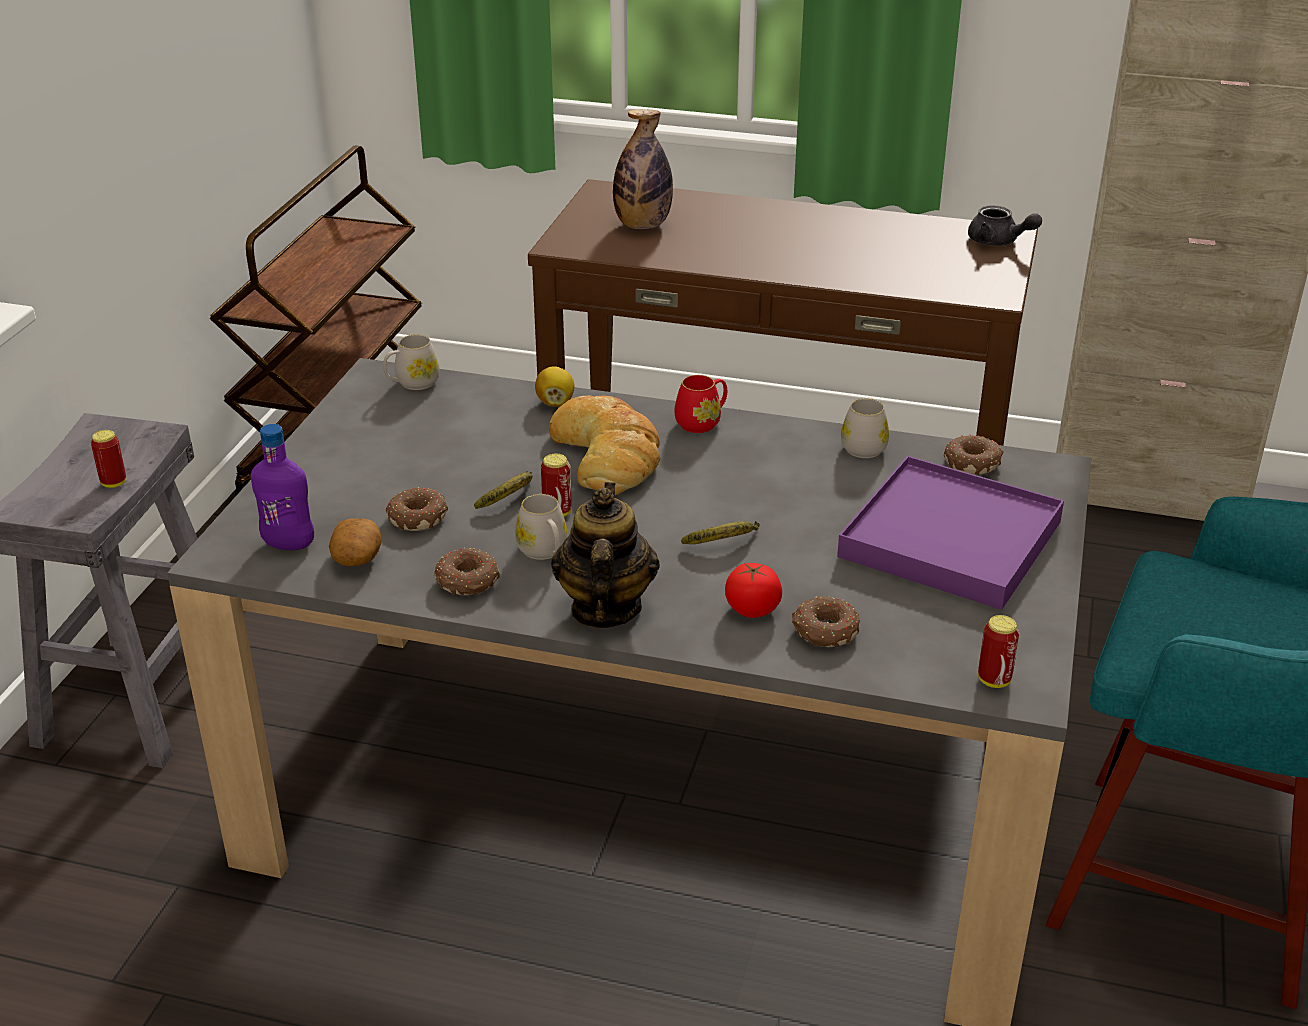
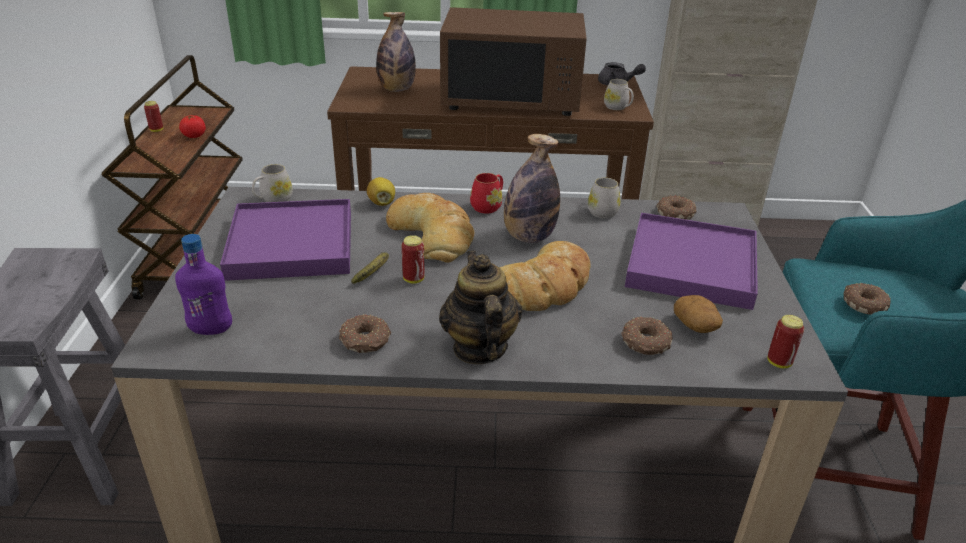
camera: 15 degrees left, 0 degrees up
can [91,430,126,488] -> can moved to [144,101,163,132]
potato [329,518,382,566] -> potato moved to [674,295,723,333]
donut [386,487,448,531] -> donut moved to [843,283,891,315]
white mug [515,494,568,560] -> white mug moved to [604,79,634,110]
banana [681,521,760,544] -> bread [499,241,591,311]
tomato [725,563,782,618] -> tomato moved to [179,115,206,138]
none -> purple tray [220,199,351,281]
none -> brown microwave [440,7,587,116]
none -> bottle [504,134,560,243]

